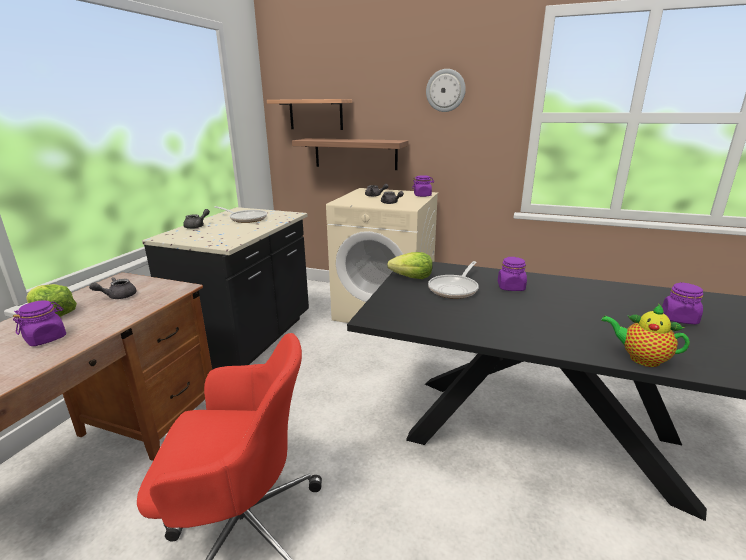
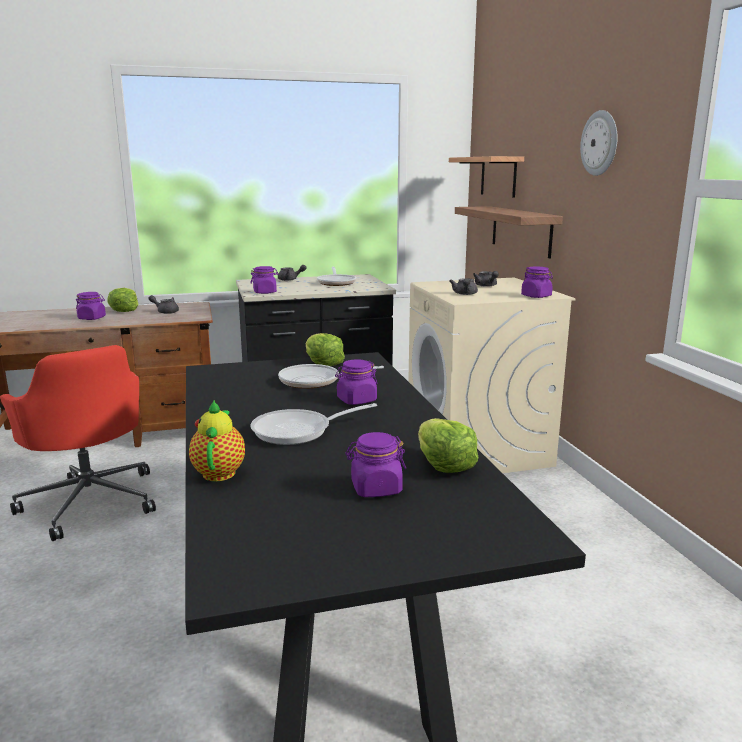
camera: 55 degrees right, 5 degrees down
none -> purple jar [250,266,279,294]
none -> frying pan [250,403,377,445]
none -> lettuce [418,418,478,473]

